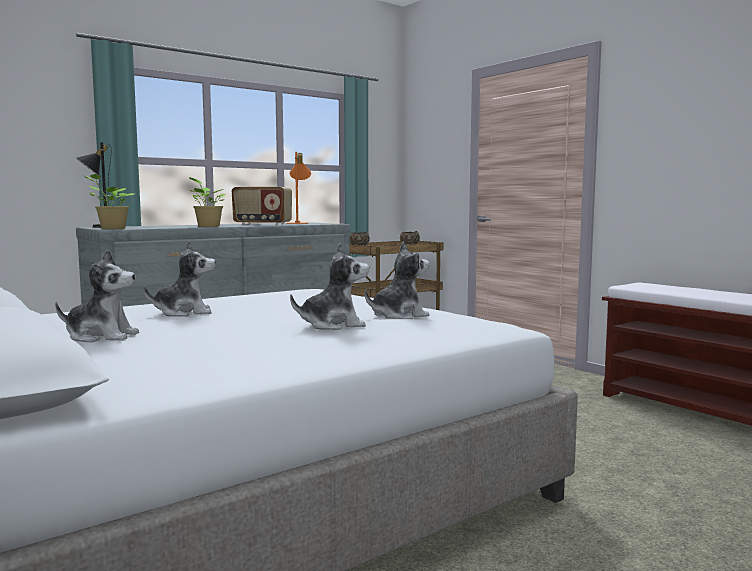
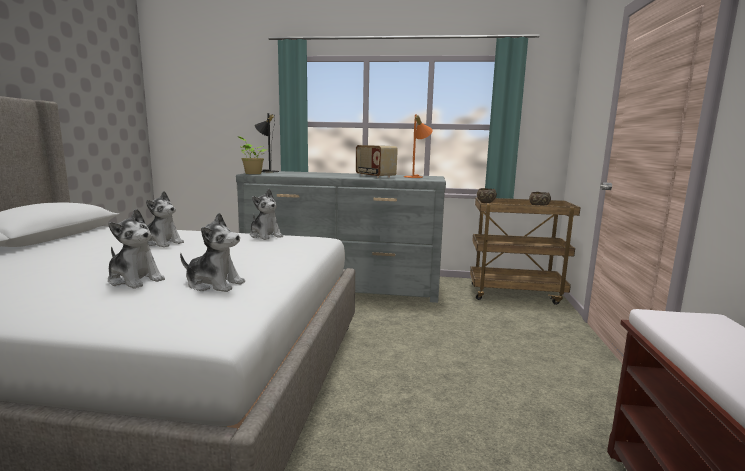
camera: 45 degrees right, 5 degrees up
plush toy [55,250,139,343] -> plush toy moved to [250,189,283,240]
potted plant [189,177,226,227] -> none

